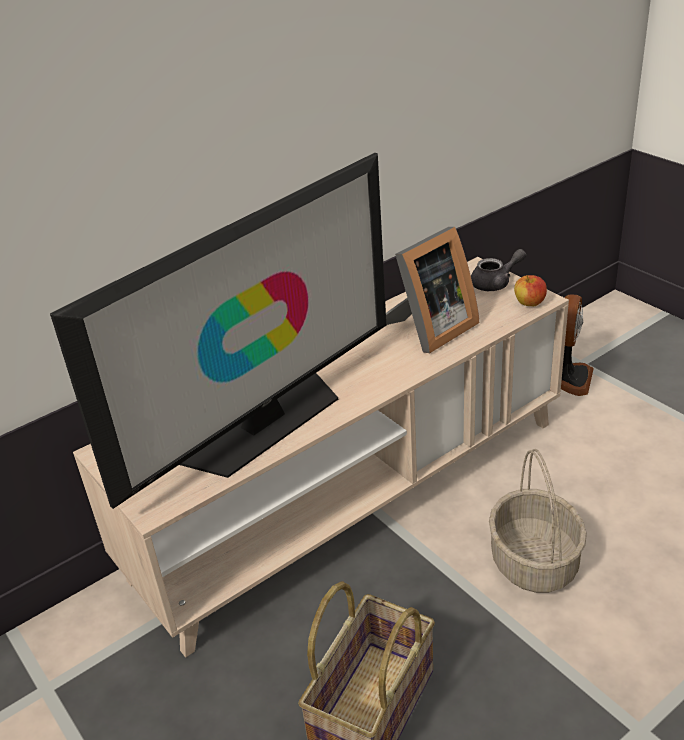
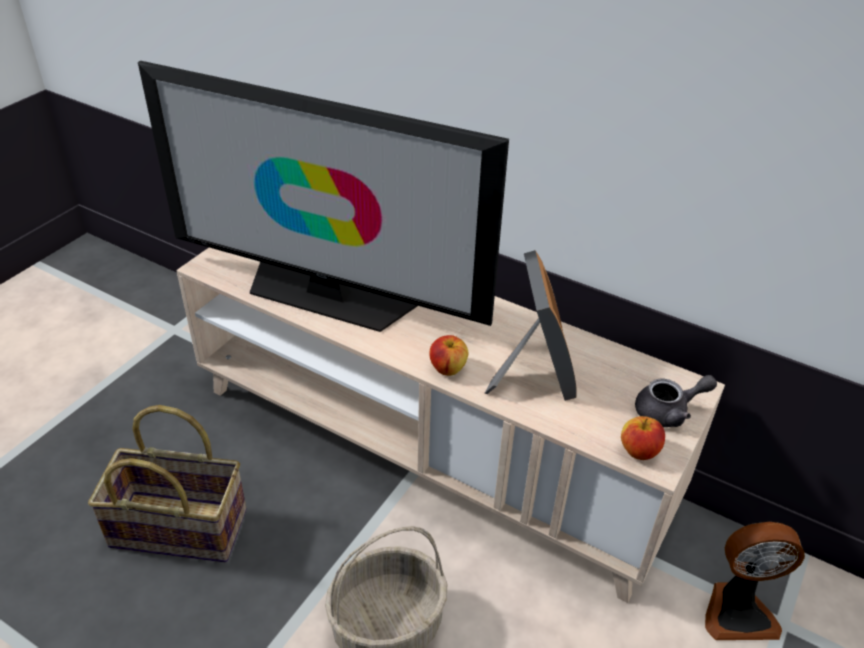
camera: 65 degrees right, 5 degrees up
picture frame [386,227,479,353] -> picture frame turned 120 degrees counterclockwise [484,250,577,401]
grey teapot [471,249,526,291] -> grey teapot turned 60 degrees counterclockwise [635,375,717,427]
none -> apple [429,335,468,376]

